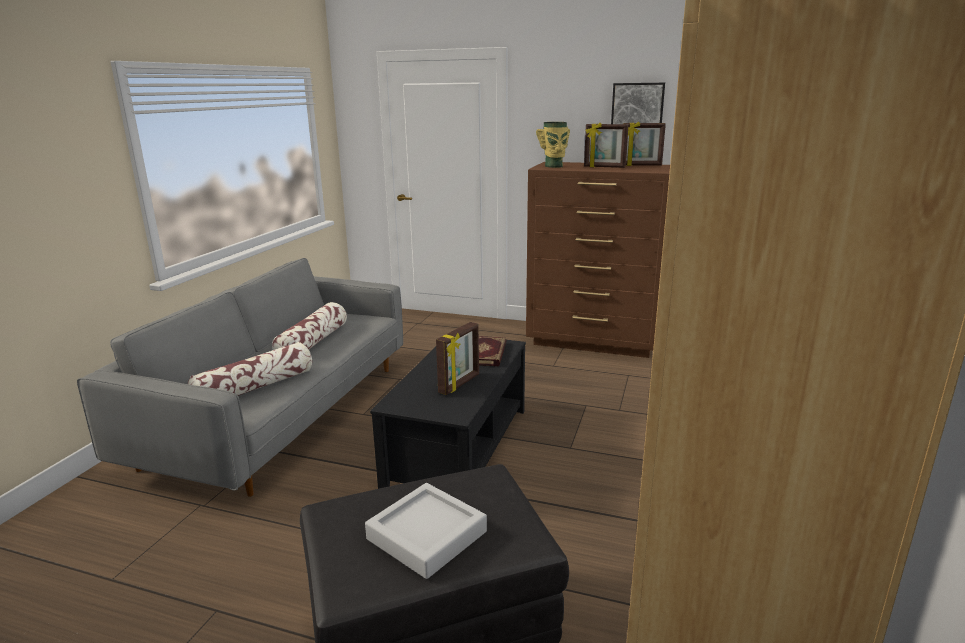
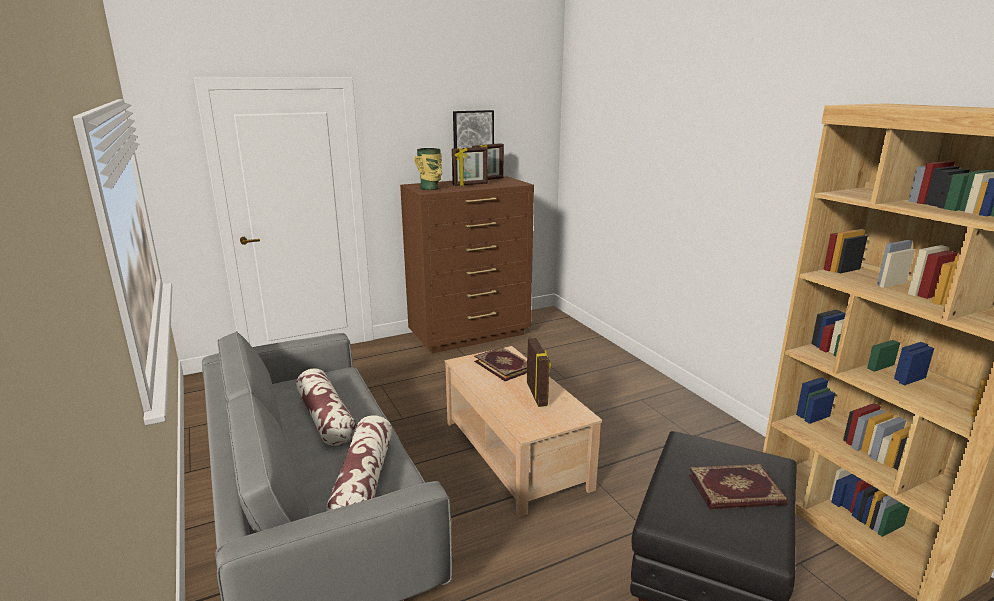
camera: 45 degrees left, 0 degrees up
grey tray [365,483,487,579] -> book [689,464,787,509]
black coffee table [370,340,526,489] -> beige coffee table [445,346,602,517]

